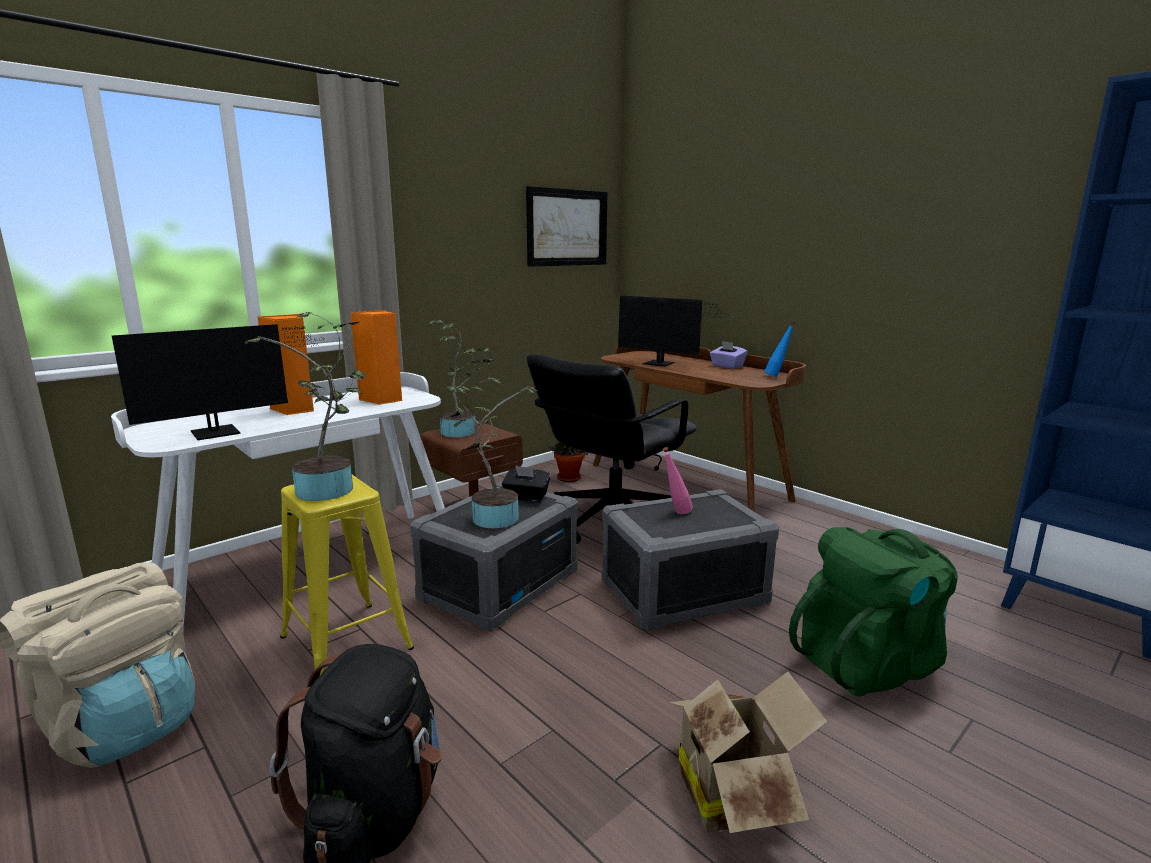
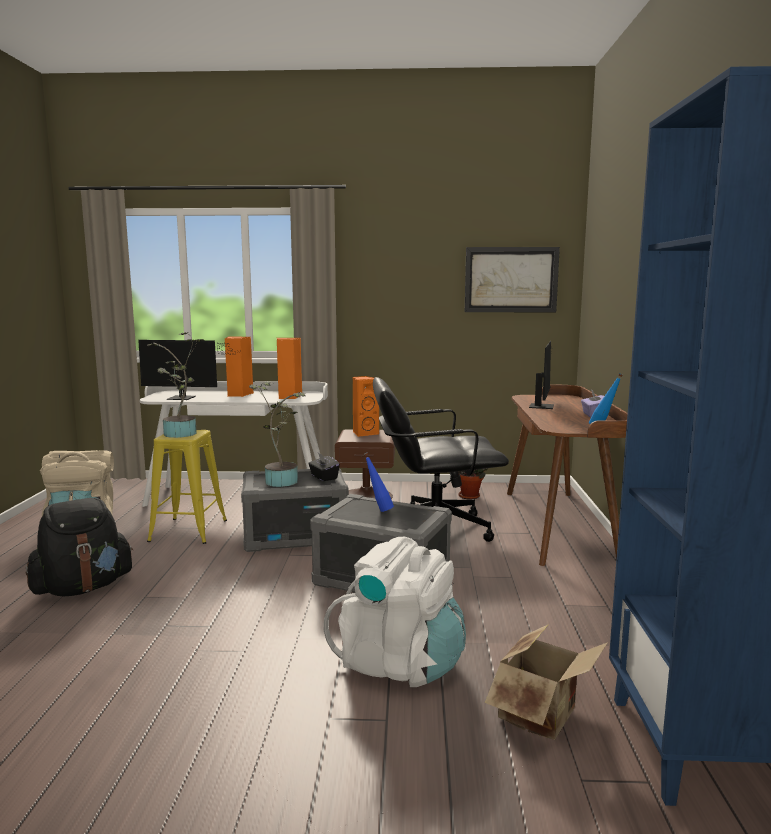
camera: 45 degrees right, 5 degrees down
potted plant [428,320,491,437] -> orange speaker [353,376,379,437]
monitor [618,296,730,367] -> monitor turned 150 degrees counterclockwise [529,341,554,409]
pink bottle [663,447,693,514] -> blue bottle [364,453,394,512]
cardboard box [668,671,828,833] -> cardboard box moved to [485,624,608,740]
green backpack [789,527,958,697] -> white backpack [324,537,466,687]

